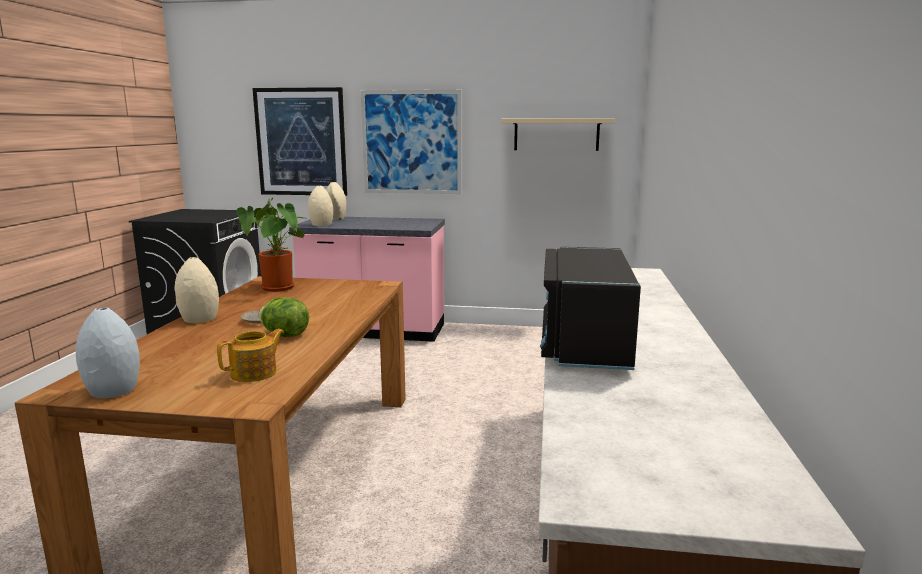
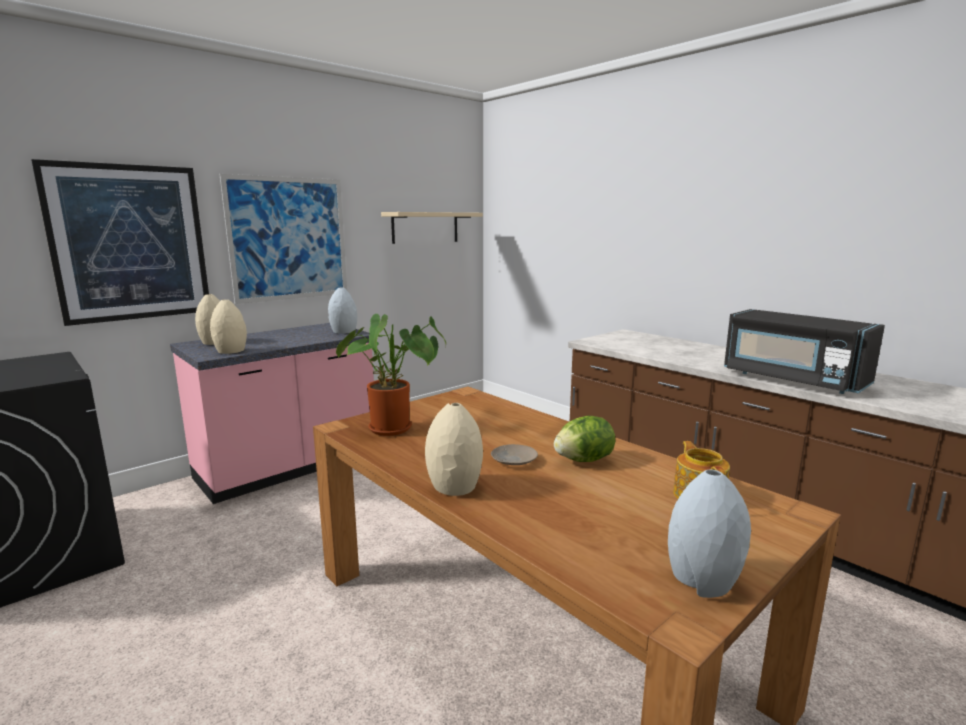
camera: 50 degrees left, 0 degrees up
none -> grey vase [328,287,357,334]

